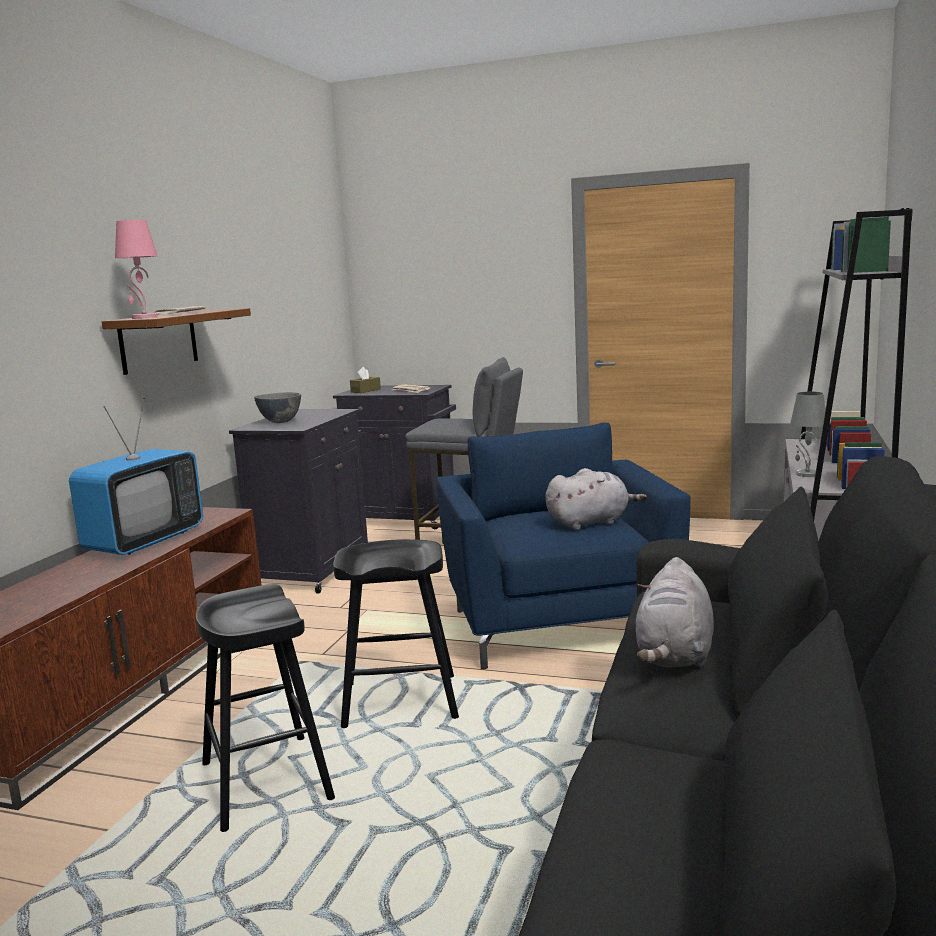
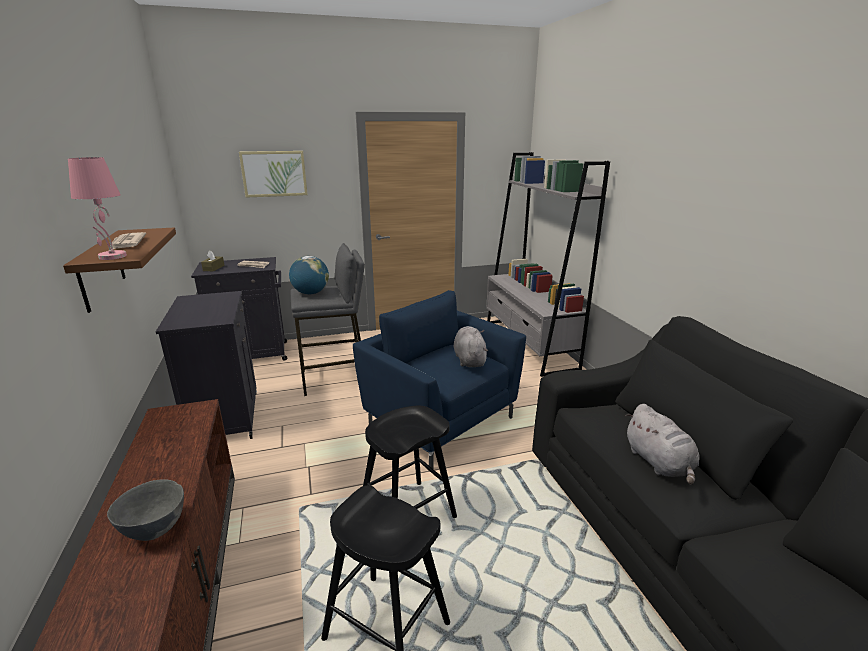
camera: 35 degrees left, 10 degrees up
television [69,398,203,555] -> none
grey bowl [254,392,301,423] -> grey bowl moved to [107,479,184,541]
grey plush toy [545,468,647,530] -> grey plush toy turned 45 degrees counterclockwise [454,326,488,367]
grey table lamp [790,392,826,477] -> none
none -> picture [239,151,308,198]
none -> globe [289,256,329,295]

